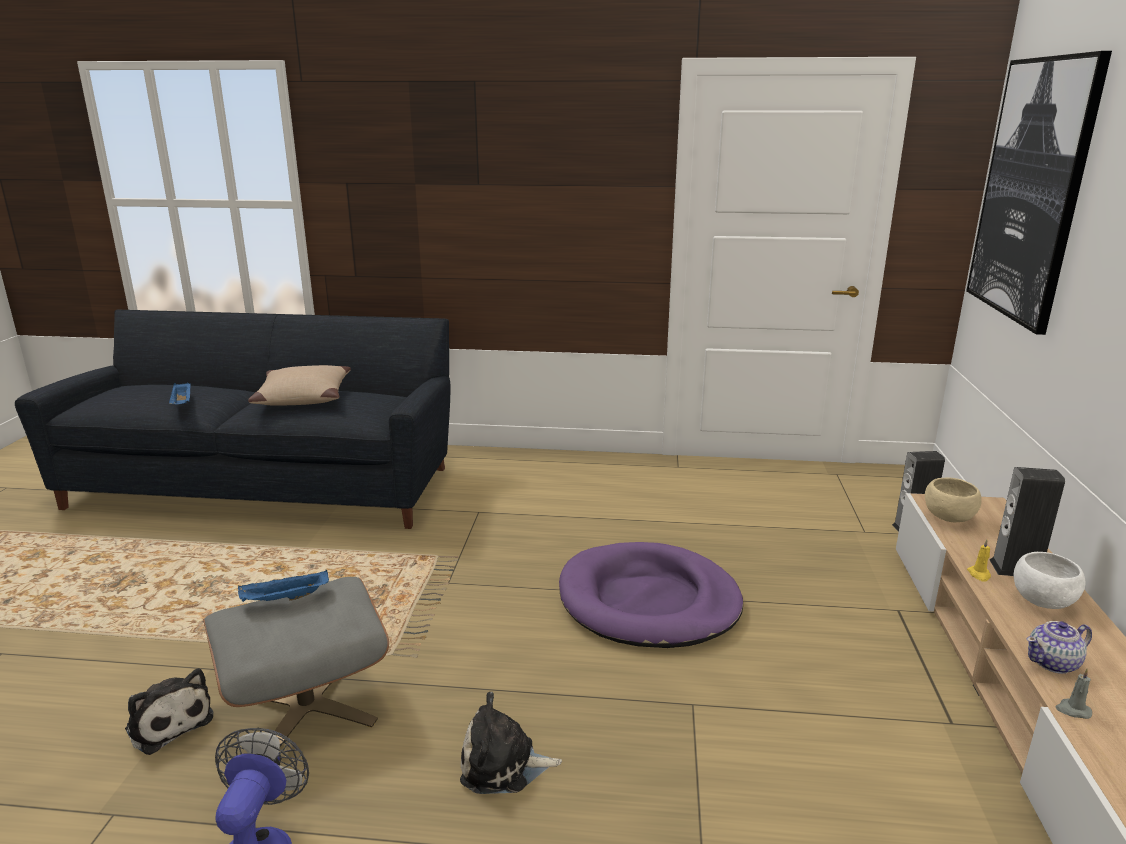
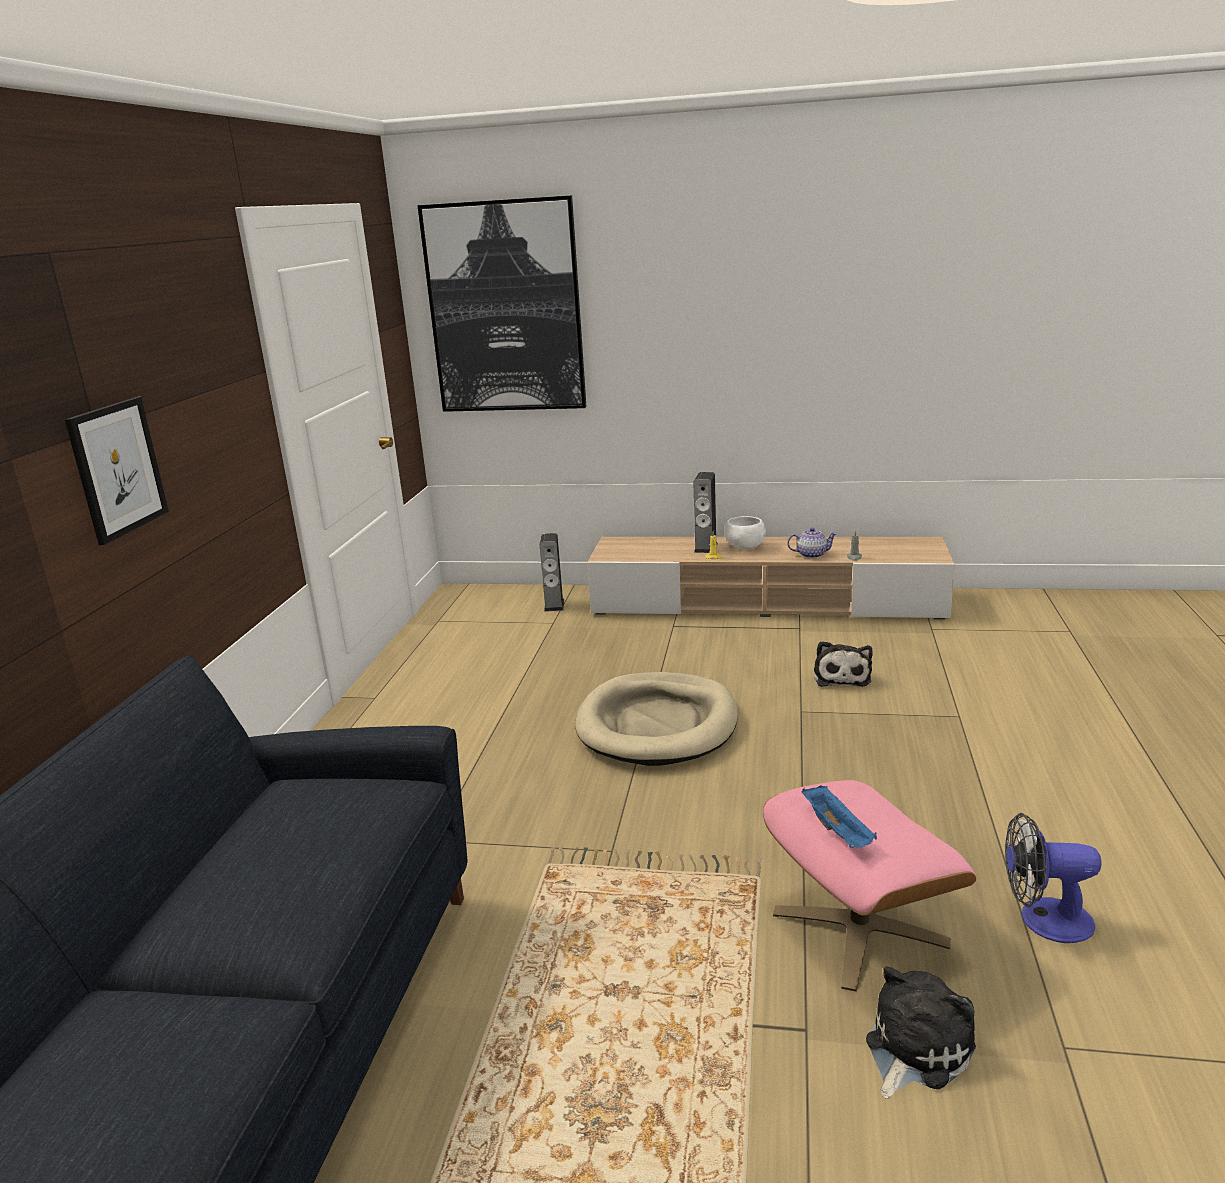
camera: 85 degrees left, 0 degrees up
blue tray [169,383,191,404] -> none
grey ottoman [203,577,389,747] -> pink ottoman [763,780,976,992]
beige pillow [248,365,351,406] -> none
plush toy [460,692,562,794] -> plush toy moved to [814,641,873,687]
purple dog bed [559,542,743,648] -> beige dog bed [575,672,738,766]
beige bowl [925,477,982,523] -> none
teapot [1027,621,1092,674] -> teapot turned 75 degrees counterclockwise [787,527,837,558]
none -> picture [65,397,169,545]

